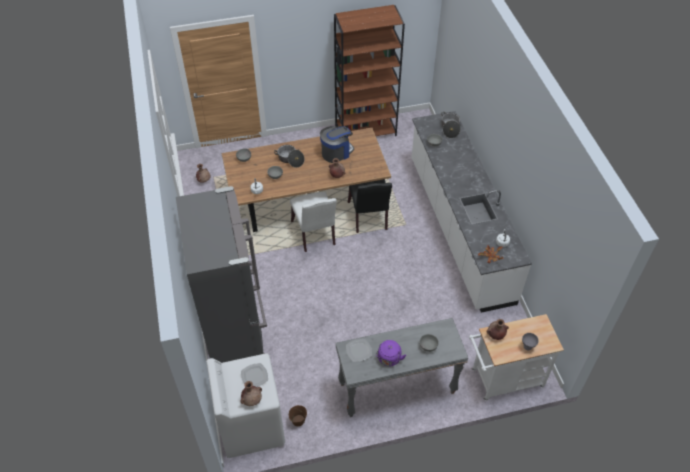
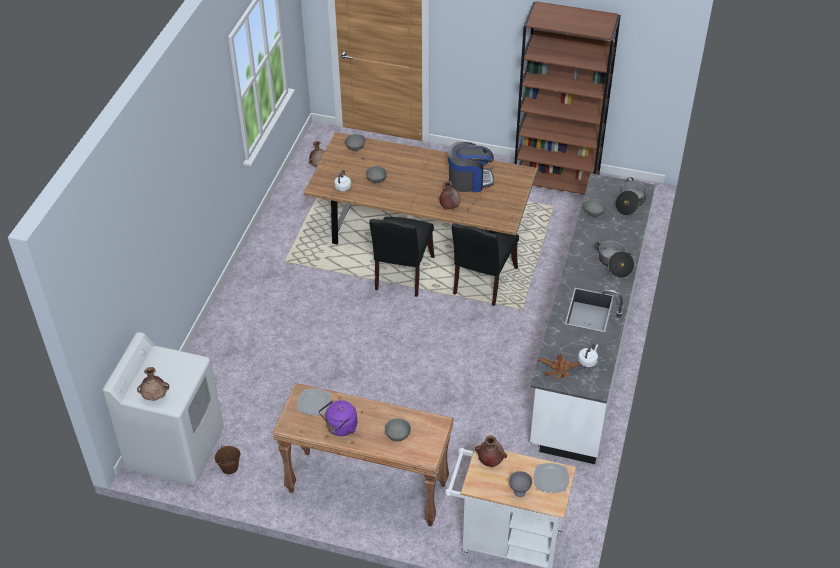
camera: 30 degrees right, 5 degrees down
grey fridge [176,186,267,363] -> none
plate [241,363,268,387] -> plate moved to [534,463,569,493]
cooking pot [274,145,304,168] -> cooking pot moved to [595,240,634,278]
white chair [290,192,337,252] -> black chair [369,217,435,297]
grey console table [336,318,468,417] -> brown console table [273,383,453,527]

